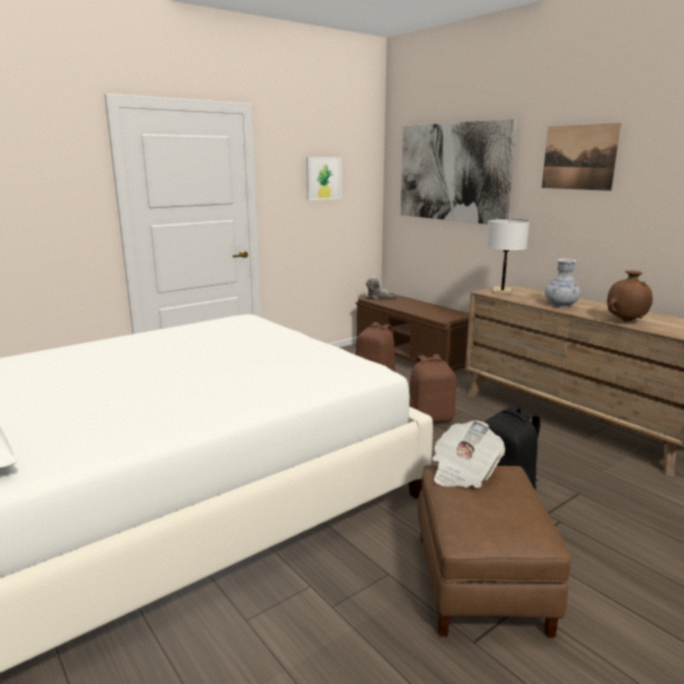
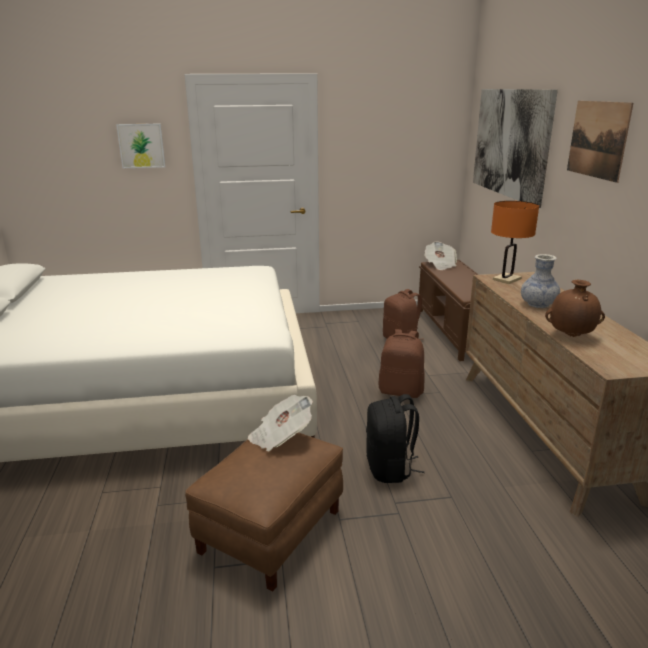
camera: 30 degrees right, 5 degrees up
picture [306,157,341,200] -> picture moved to [116,124,166,168]
plush toy [366,276,398,300] -> newspaper [424,241,457,270]
white table lamp [486,219,530,295] -> orange table lamp [491,201,539,284]

